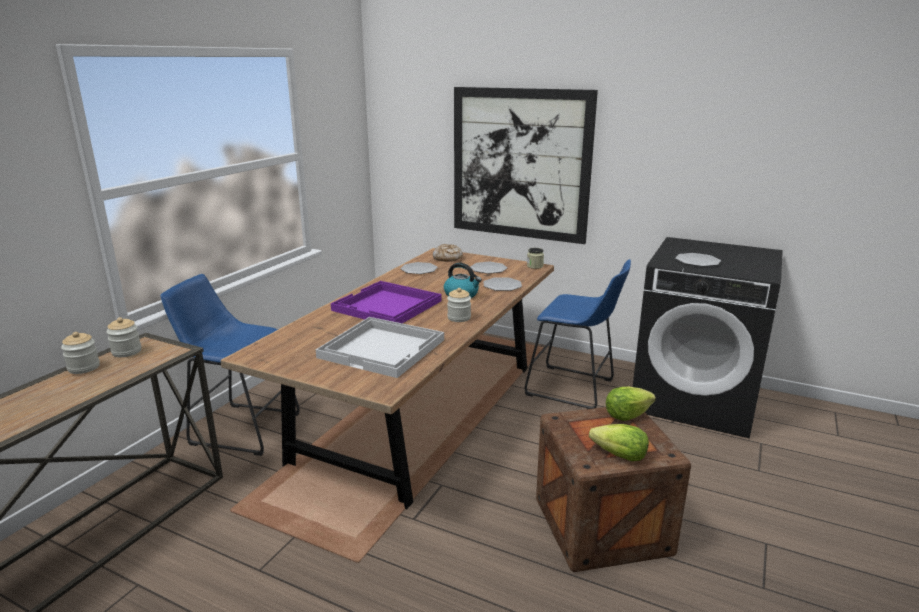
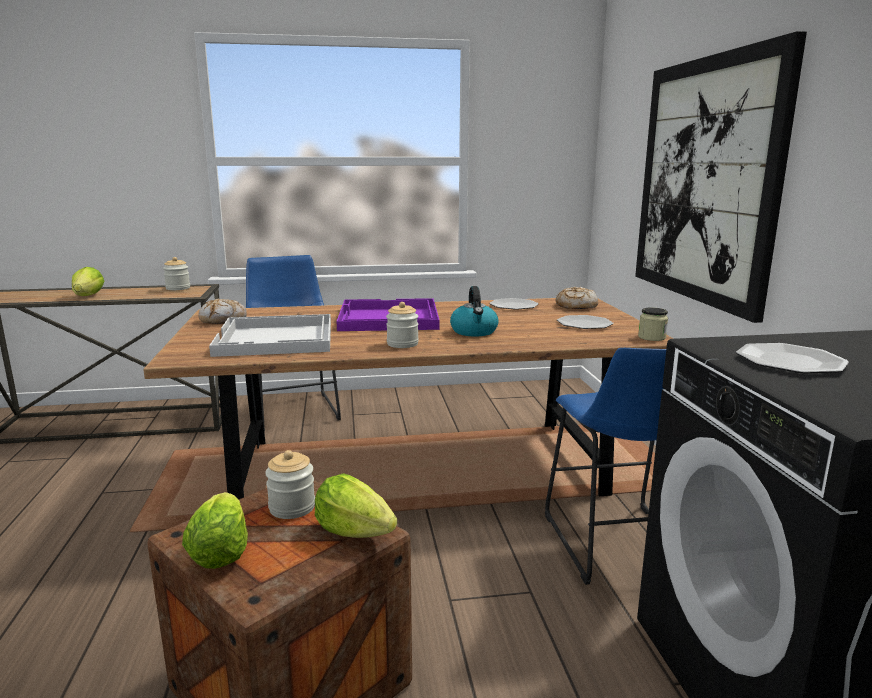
camera: 55 degrees right, 5 degrees down
jar [61,332,100,374] -> jar moved to [265,450,315,519]
plate [484,277,522,291] -> none
none -> lettuce [72,267,105,296]
none -> bread [198,298,247,324]

